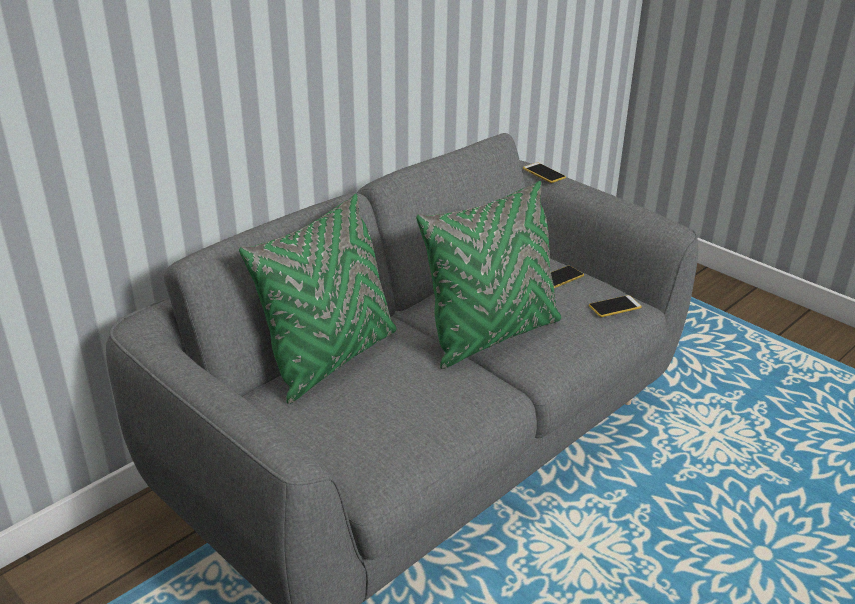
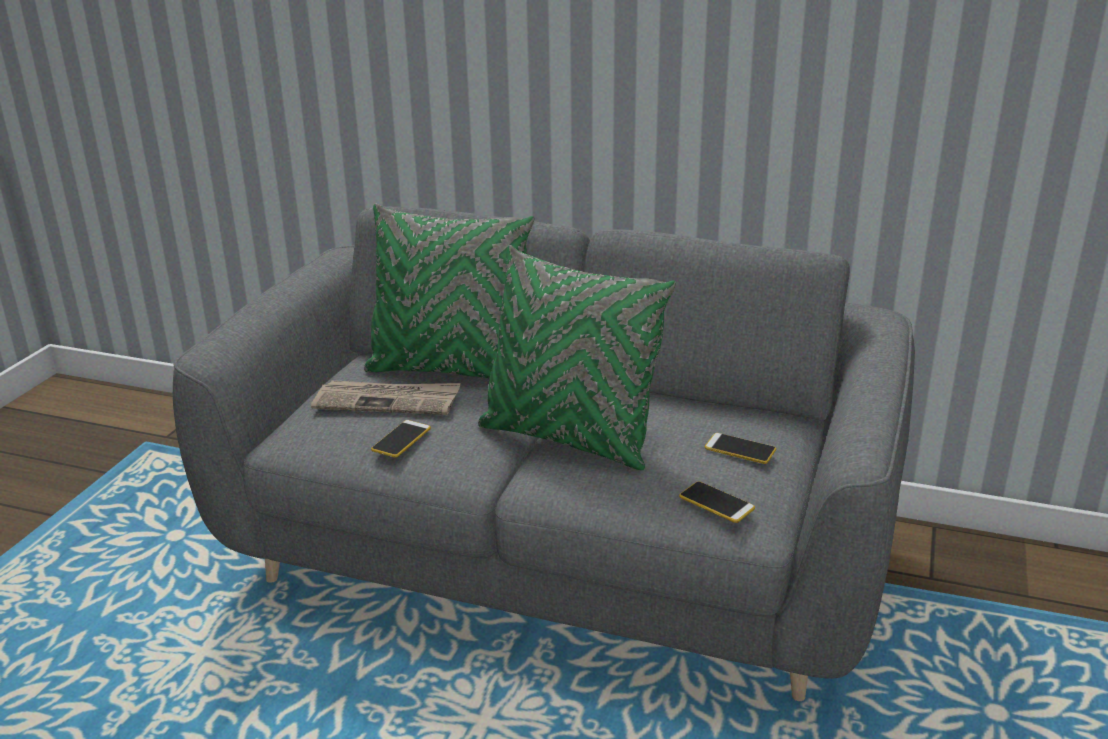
camera: 65 degrees right, 5 degrees down
phone [523,163,566,183] -> phone moved to [371,420,431,457]
none -> newspaper [311,380,461,415]

